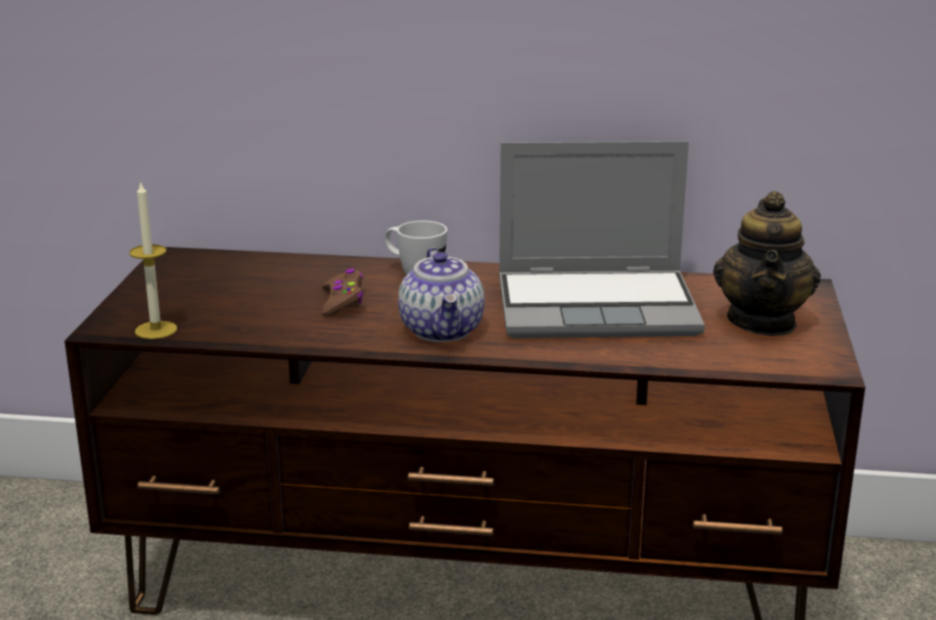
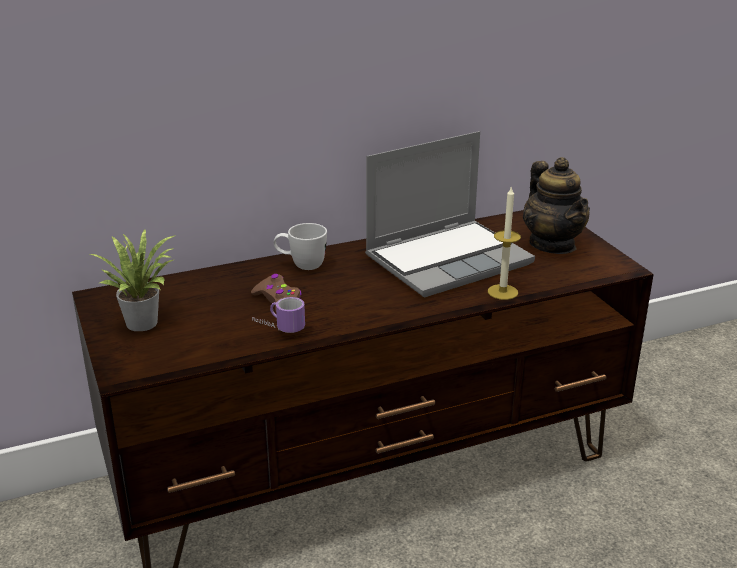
camera: 30 degrees left, 5 degrees up
candle [129,181,177,339] -> candle moved to [488,186,521,300]
teapot [398,247,485,342] -> none
none -> potted plant [90,228,176,331]
none -> mug [252,297,305,333]

